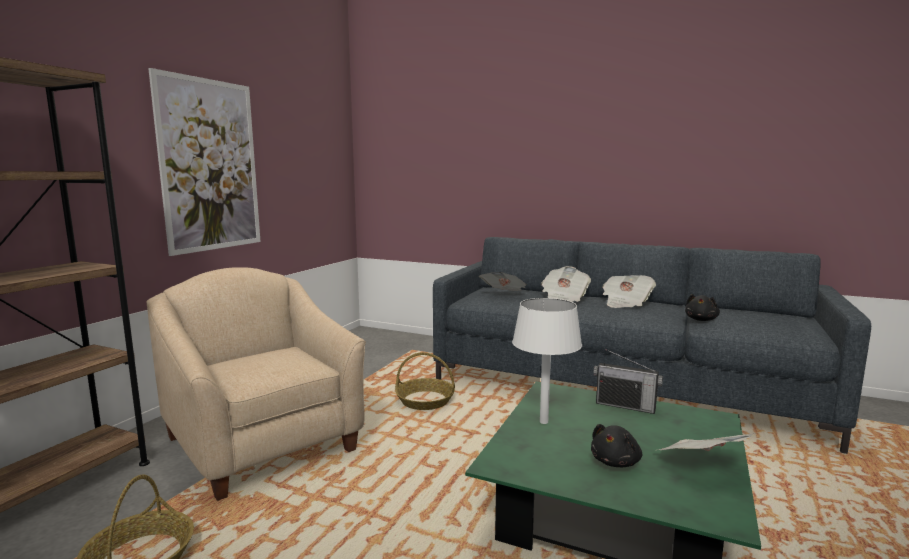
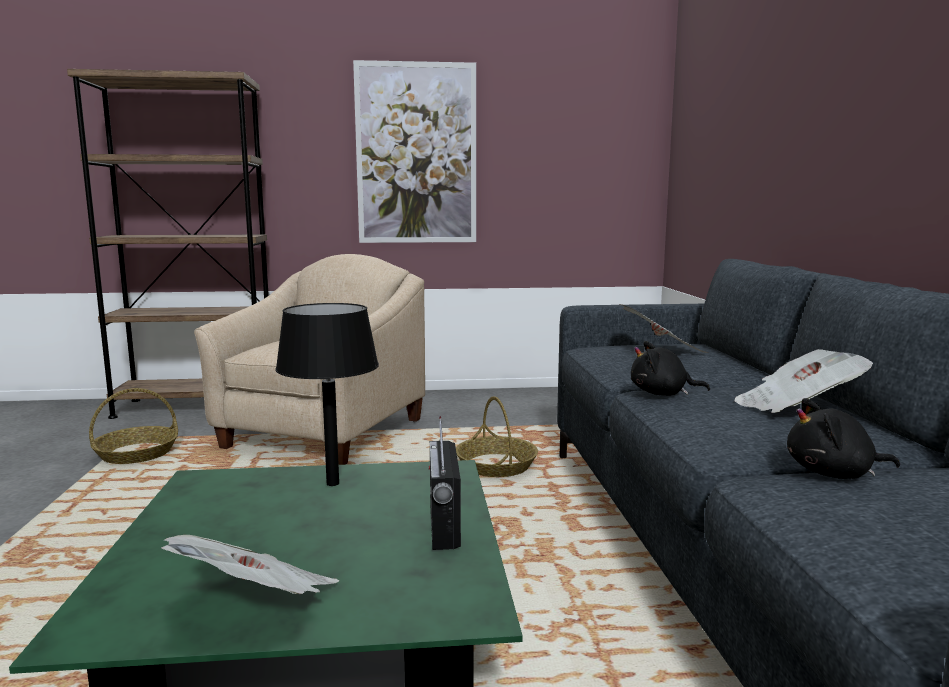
camera: 60 degrees right, 0 degrees up
white table lamp [512,298,582,424] -> black table lamp [276,303,379,486]
newspaper [541,266,591,302] -> none
black plush toy [591,424,642,467] -> black plush toy moved to [631,341,710,396]

